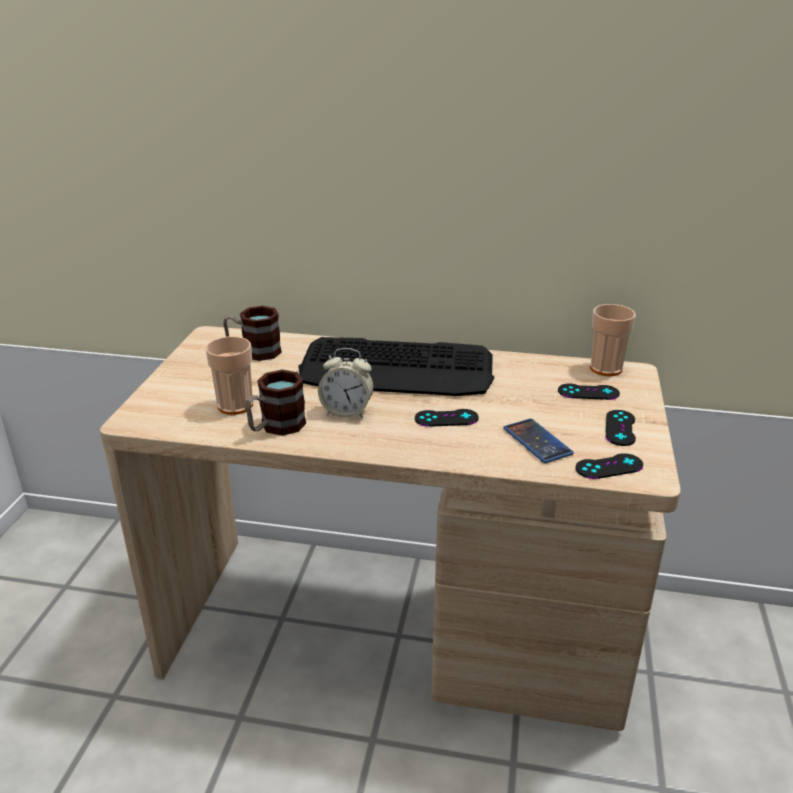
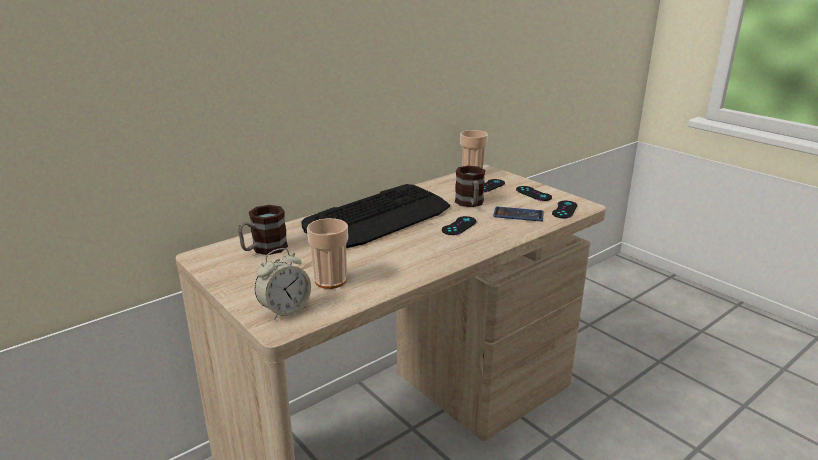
camera: 50 degrees left, 5 degrees down
mug [245,370,306,436] -> mug moved to [455,166,485,207]
alarm clock [318,348,374,418] -> alarm clock moved to [255,248,311,320]

